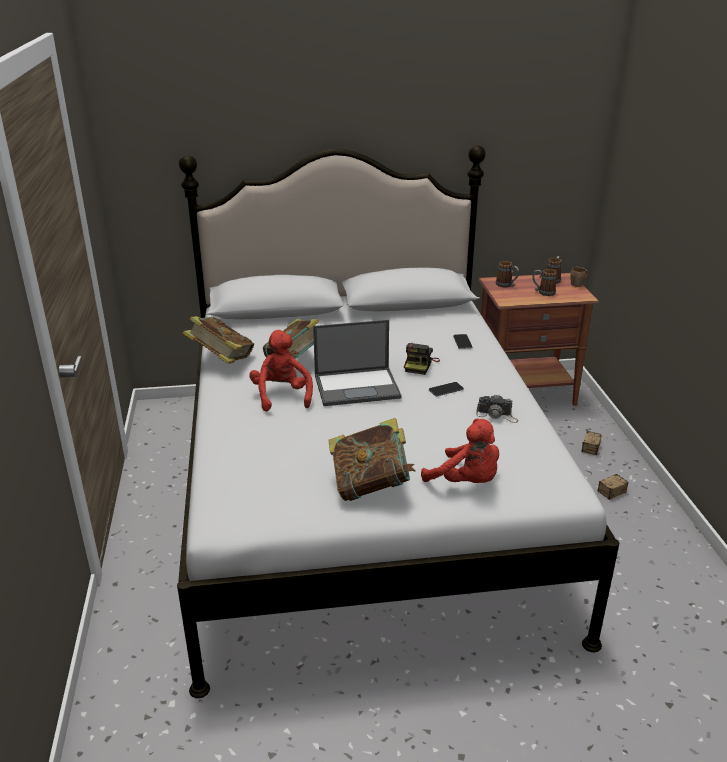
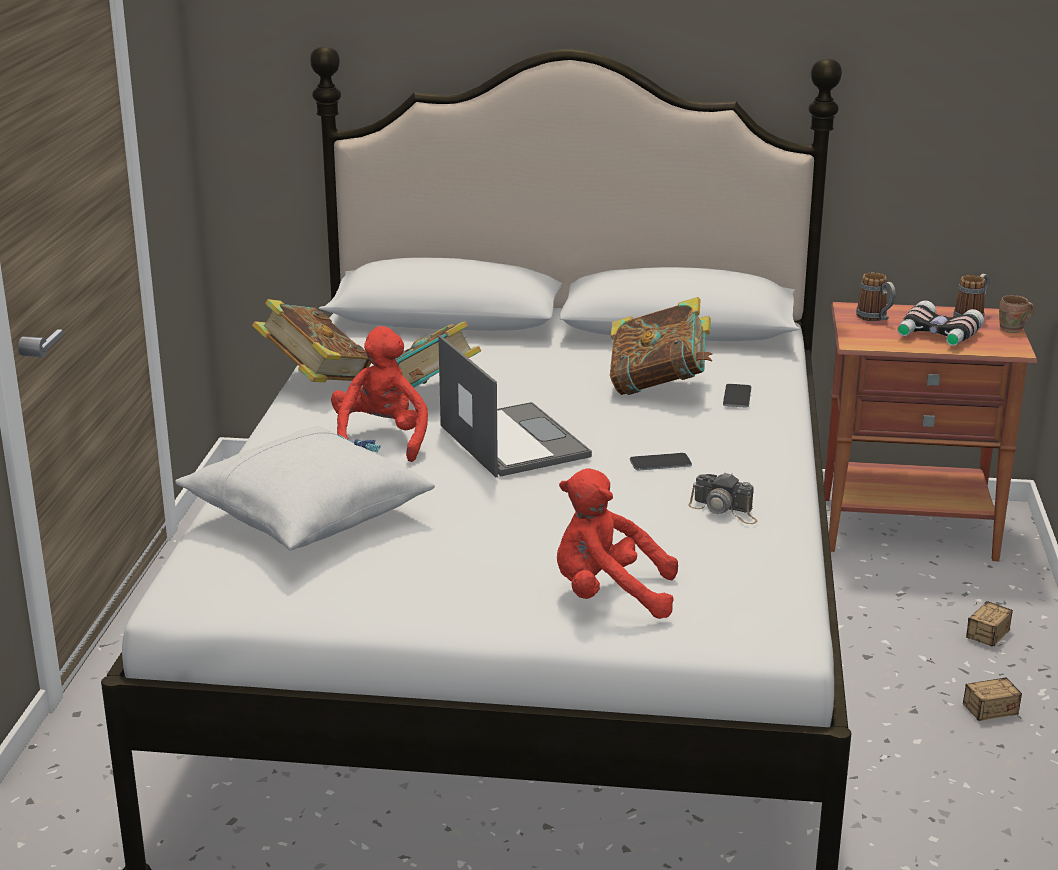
camera: 15 degrees right, 5 degrees down
laptop [313,320,402,406] -> laptop turned 120 degrees counterclockwise [438,335,592,477]
book [328,418,416,501] -> book moved to [610,297,713,395]
camera [404,343,440,375] -> none
red plush toy [421,419,499,483] -> red plush toy turned 135 degrees clockwise [557,469,678,619]
mug [532,269,557,296] -> binoculars [897,300,984,346]
none -> grey pillow [175,425,435,550]

